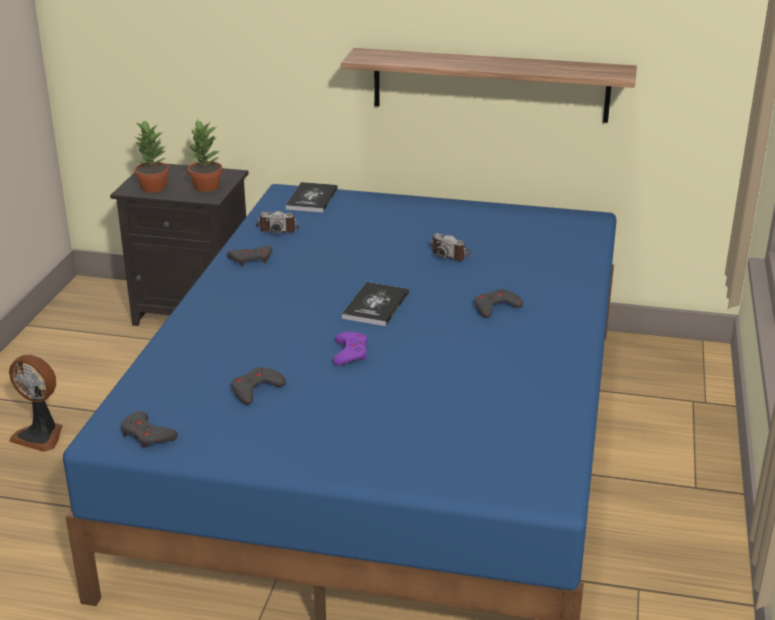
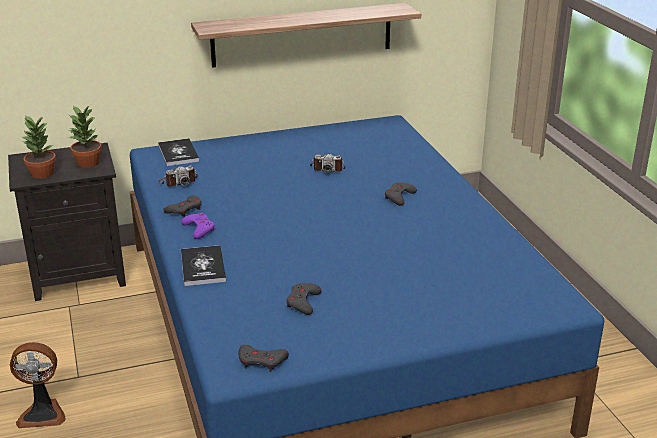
camera: 30 degrees left, 0 degrees up
purple game controller [333,332,367,365] -> purple game controller moved to [181,213,215,239]
book [342,282,409,326] -> book moved to [181,245,226,286]

